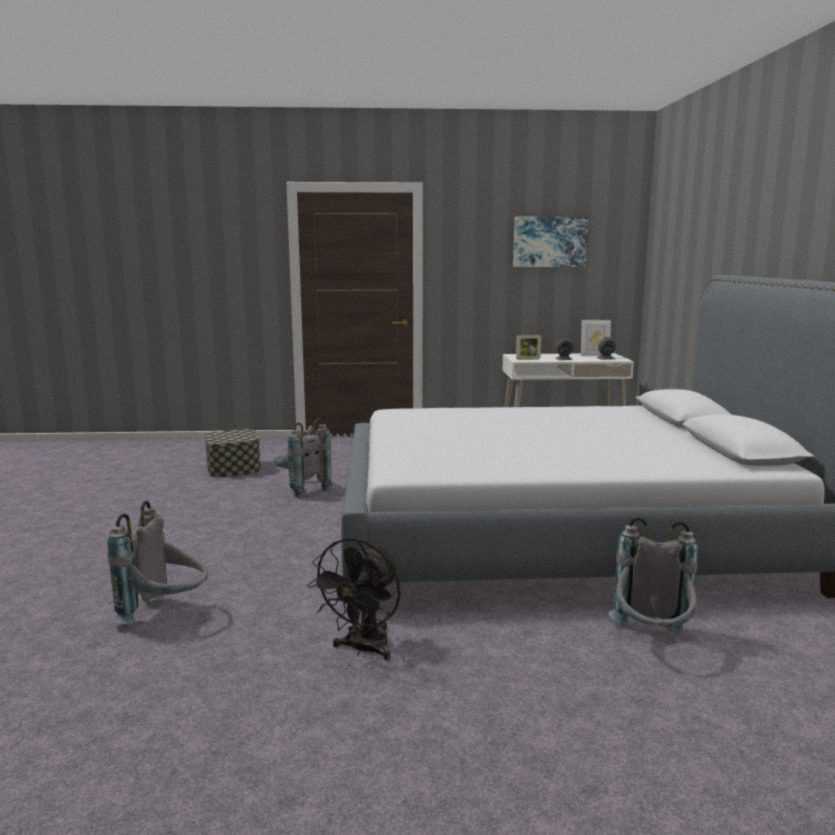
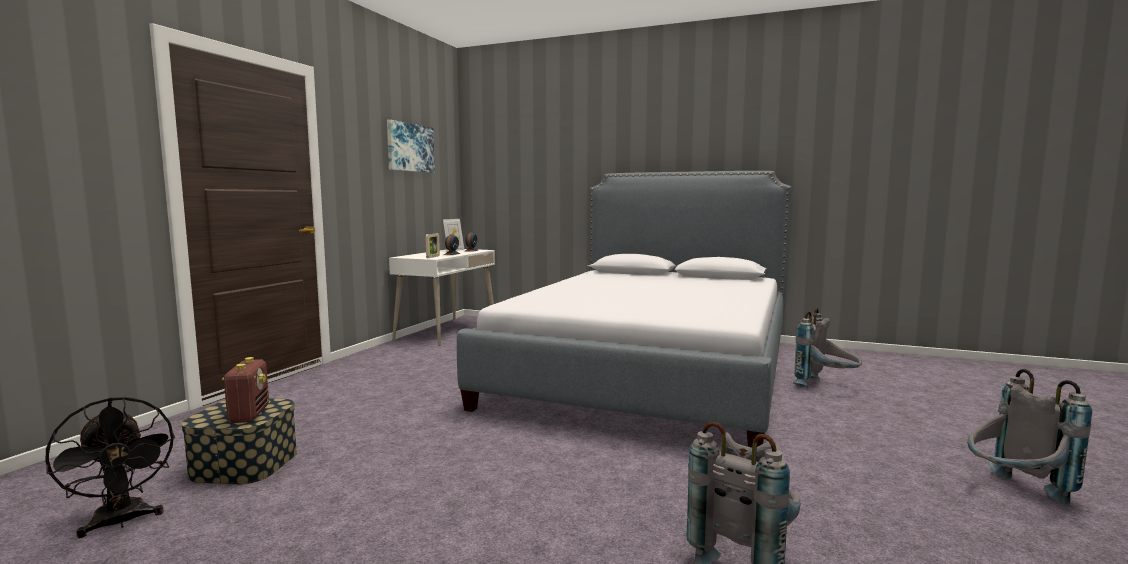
camera: 65 degrees left, 5 degrees down
grey backpack [274,419,334,498] -> grey backpack moved to [967,369,1092,504]
black fan [307,538,401,660] -> black fan moved to [45,397,175,538]
none -> radio [222,357,269,423]

